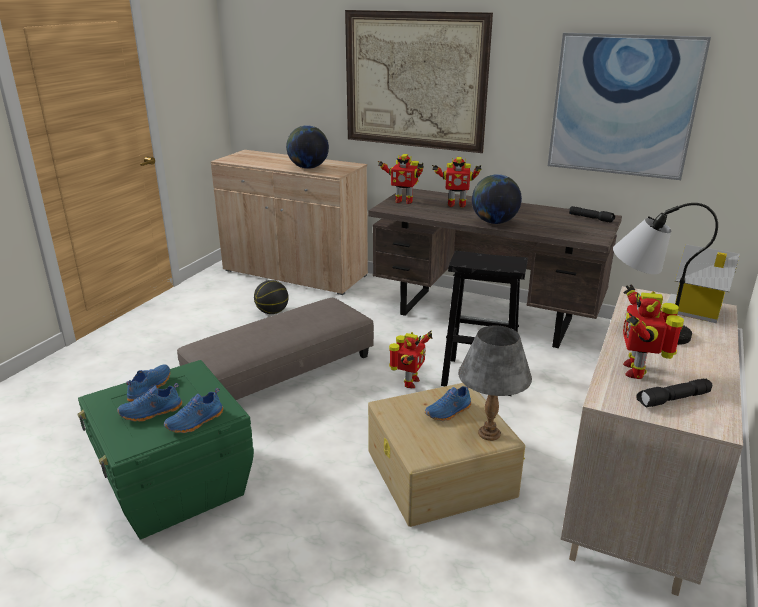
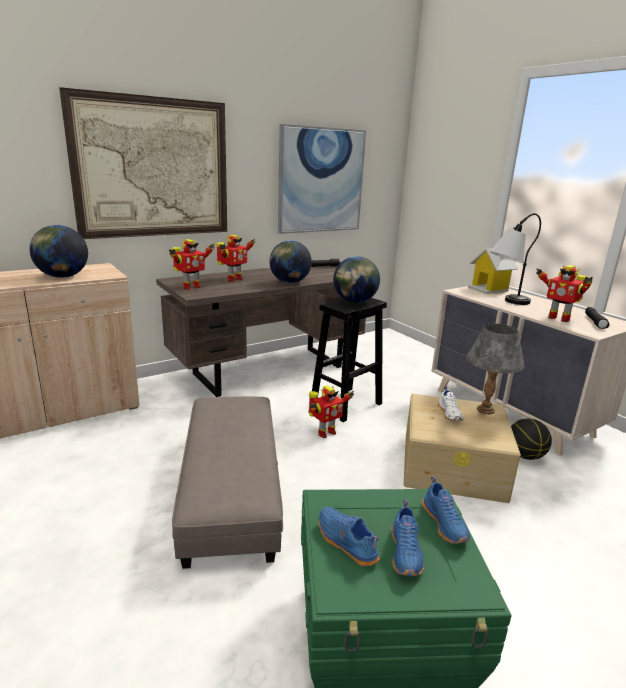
camera: 60 degrees left, 5 degrees down
basketball [254,280,289,314] -> basketball moved to [511,418,552,460]
toy robot [389,331,432,388] -> toy robot turned 90 degrees clockwise [308,385,354,438]
blue shoe [425,386,471,421] -> white shoe [438,386,463,421]
none -> globe [333,256,380,303]

